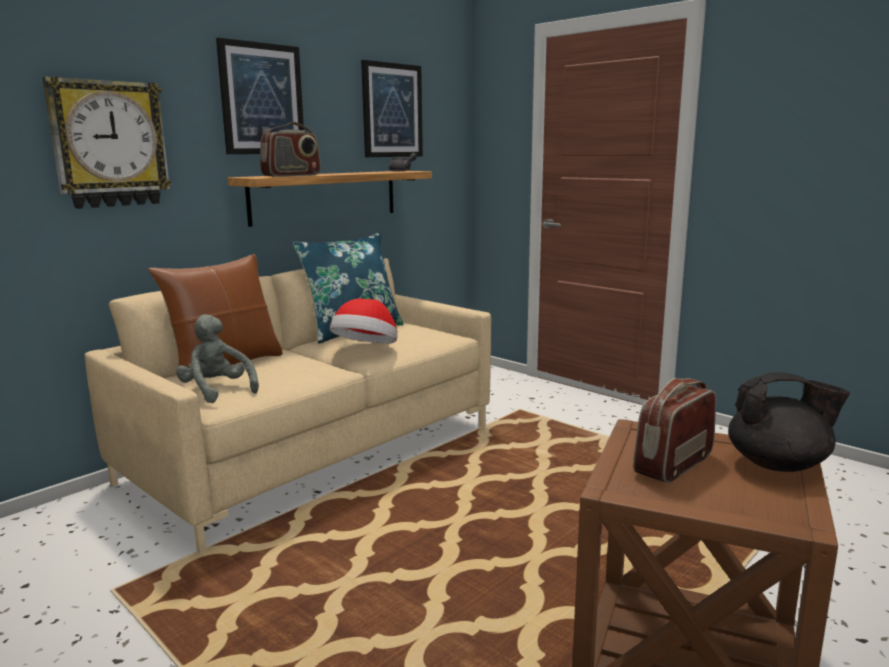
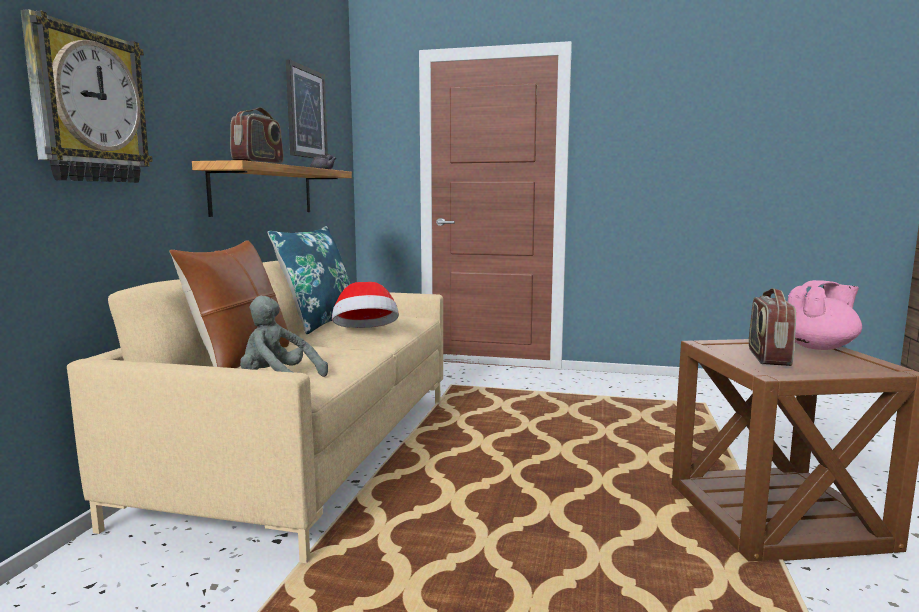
camera: 30 degrees left, 5 degrees down
picture [216,38,304,154] -> none
black teapot [728,372,850,472] -> pink teapot [788,280,862,350]

